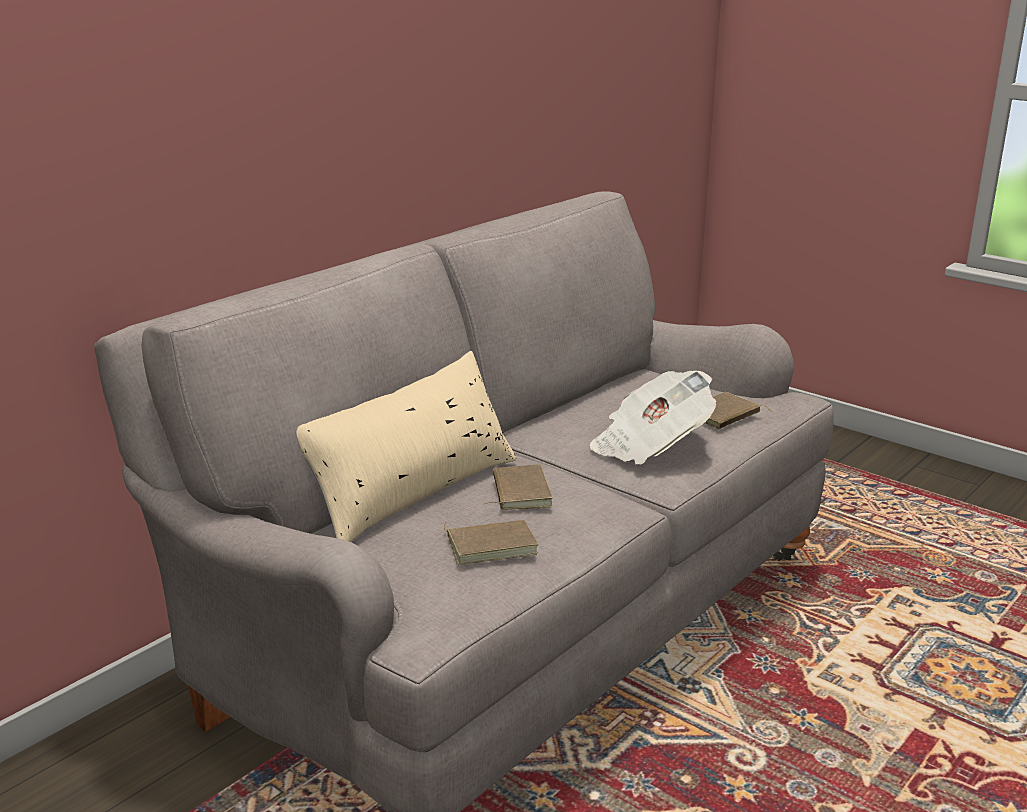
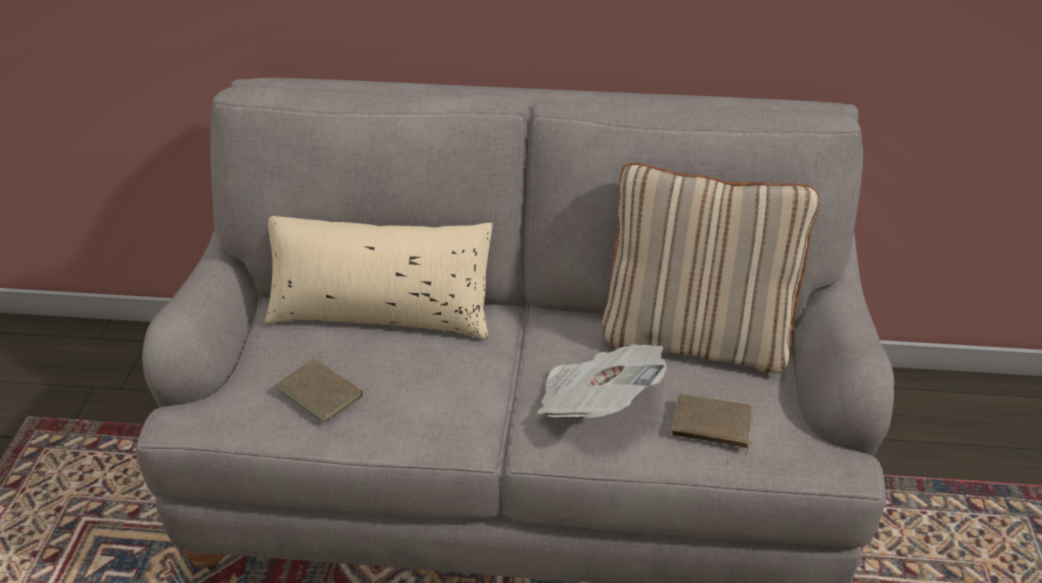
camera: 55 degrees right, 15 degrees up
brown book [484,464,553,510] -> none
none -> beige pillow [602,163,820,374]

